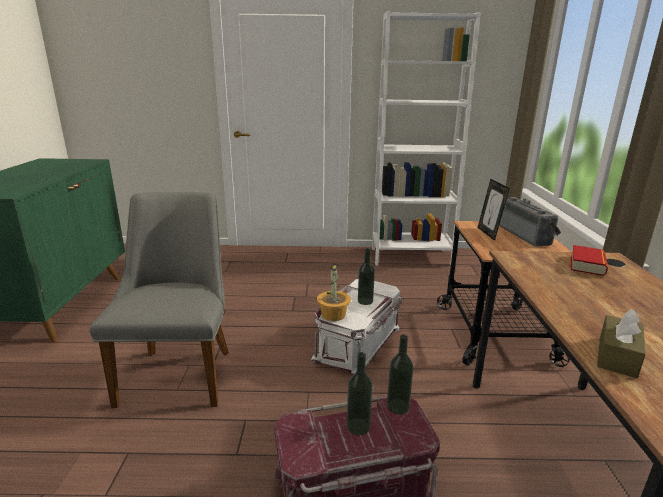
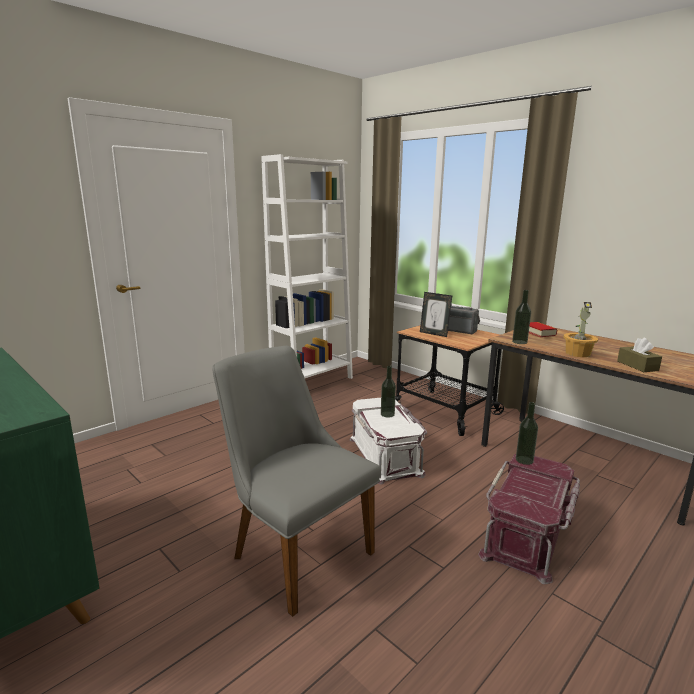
camera: 45 degrees left, 5 degrees down
potted plant [317,263,351,321] -> potted plant moved to [563,302,598,357]
bottle [347,352,373,436] -> bottle moved to [512,290,531,344]

